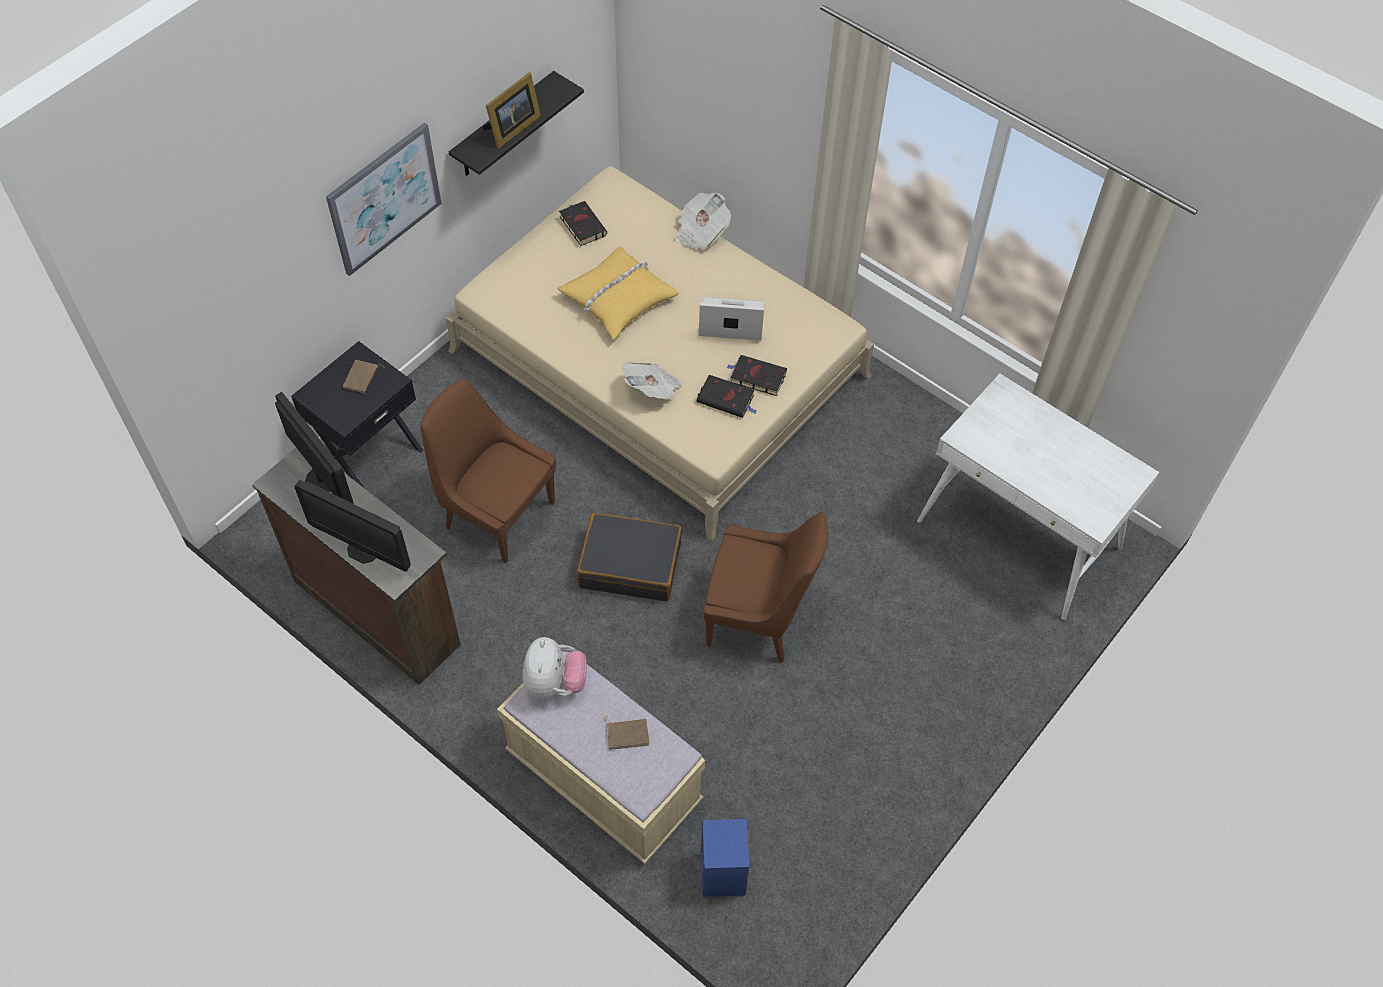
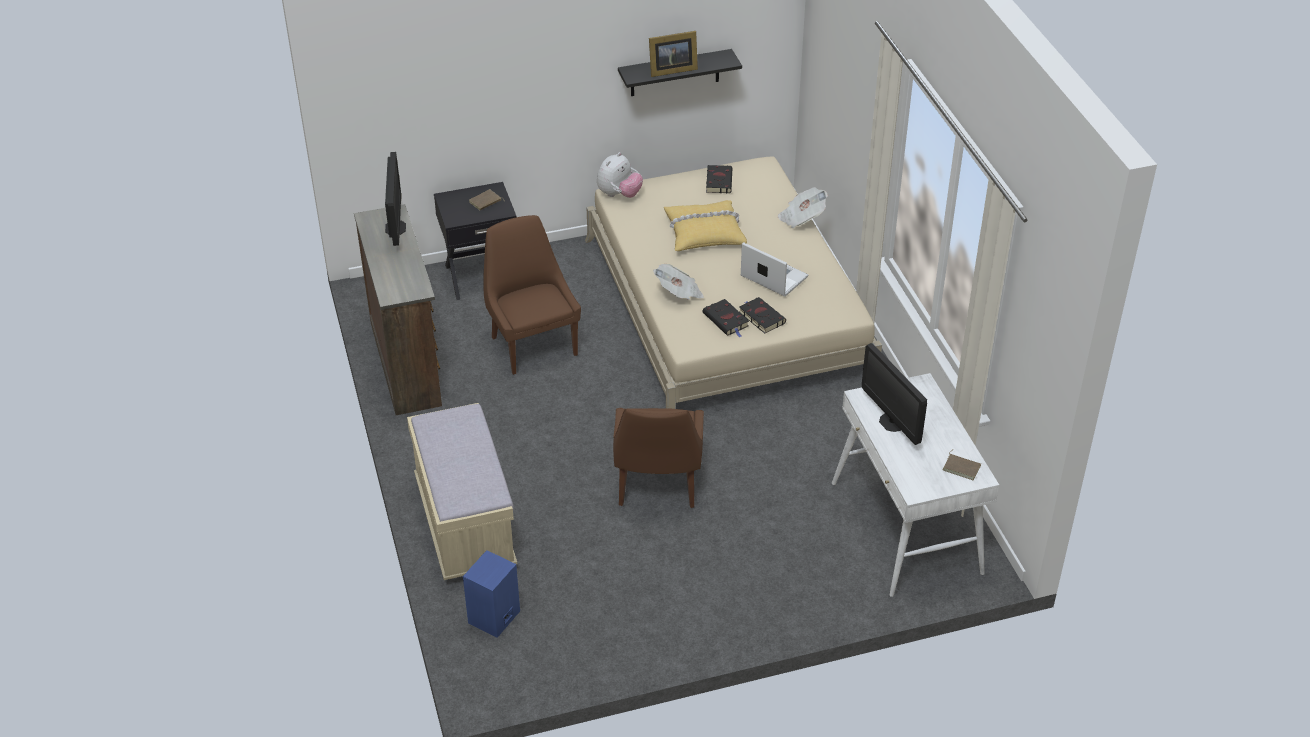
camera: 35 degrees right, 15 degrees down
monitor [295,480,411,572] -> monitor moved to [862,343,927,445]
picture [326,123,442,276] -> none
plush toy [522,637,586,700] -> plush toy moved to [597,152,643,198]
black suitcase [577,513,682,601] -> none
brown book [605,718,650,750] -> brown book moved to [943,451,981,480]
brown chair [704,512,828,663] -> brown chair turned 45 degrees clockwise [613,408,704,508]

